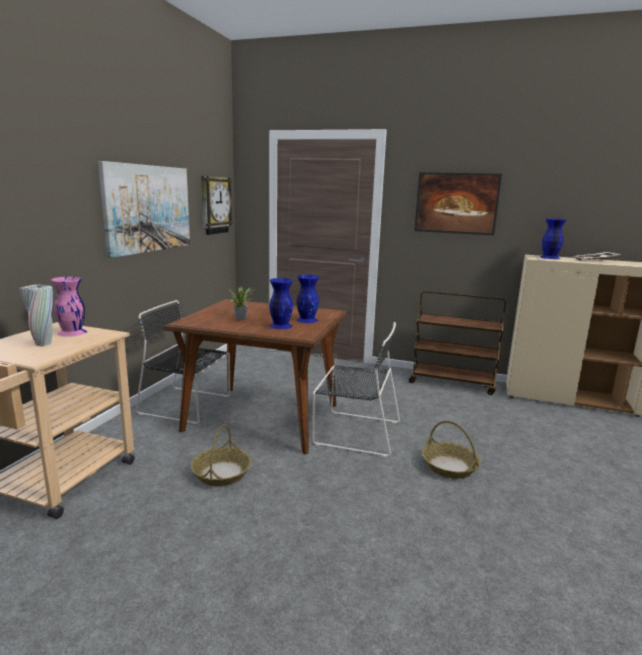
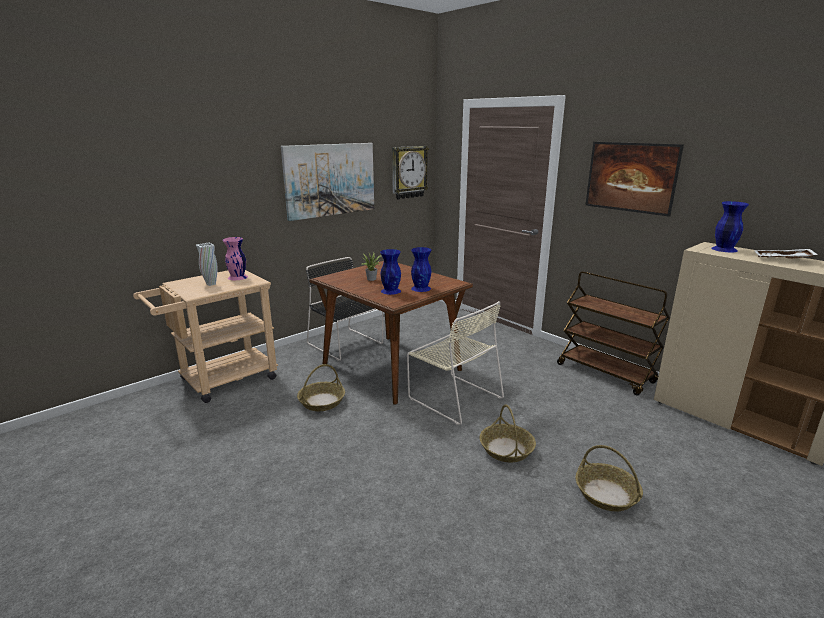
camera: 30 degrees right, 5 degrees up
black chair [312,322,400,457] -> beige chair [407,301,504,425]
none -> basket [575,445,643,511]

